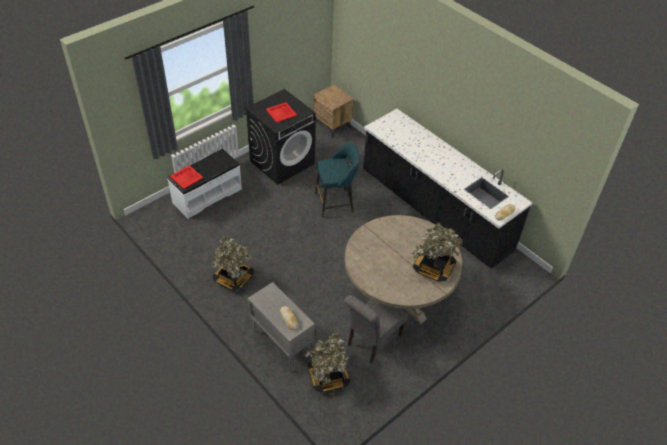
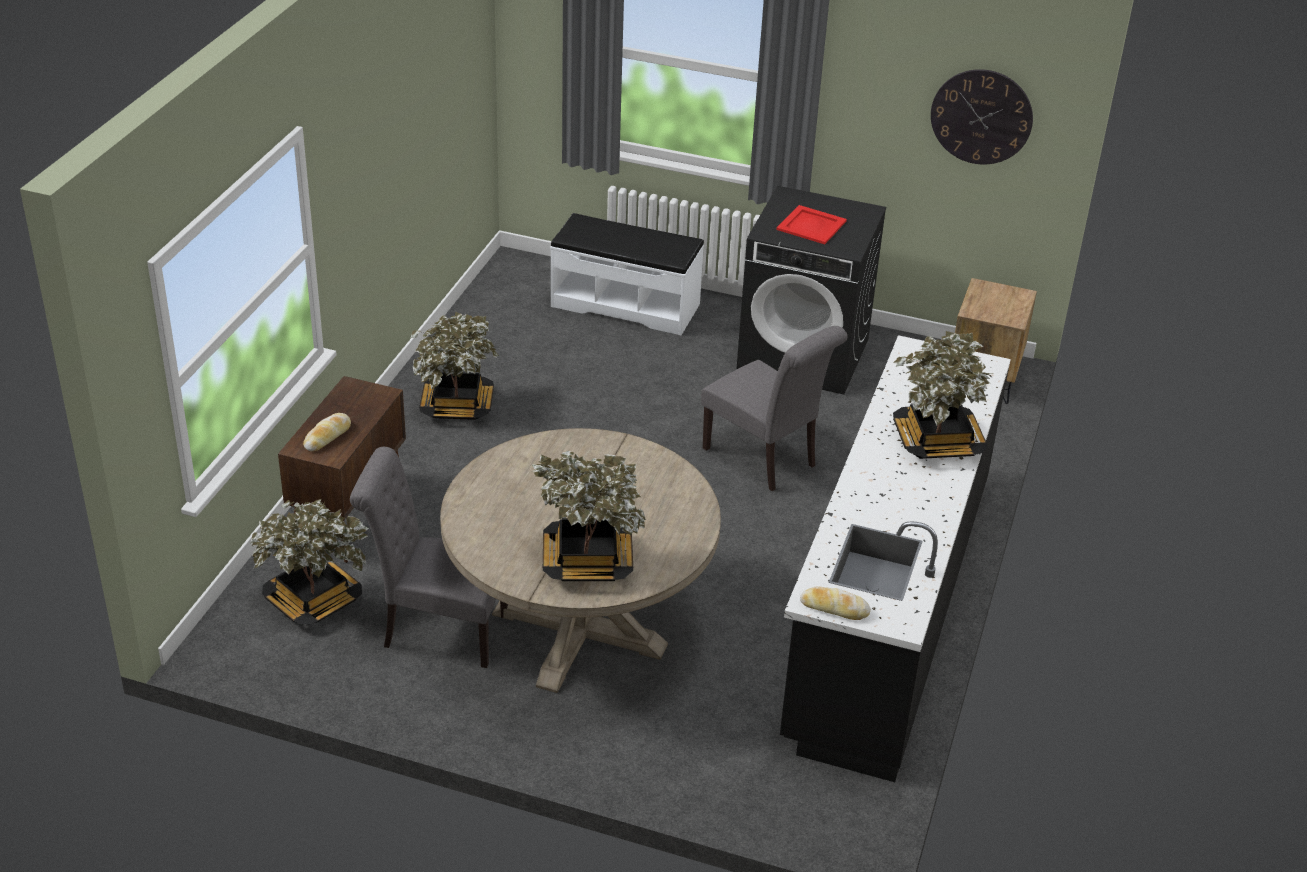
camera: 60 degrees right, 10 degrees down
red tray [170,165,203,189] -> none
grey cabinet [248,282,315,372] -> brown cabinet [278,376,406,563]
turquoise stool [315,142,360,217] -> grey chair [701,326,848,491]
none -> potted plant [893,331,992,459]
none -> wall clock [931,69,1033,164]

